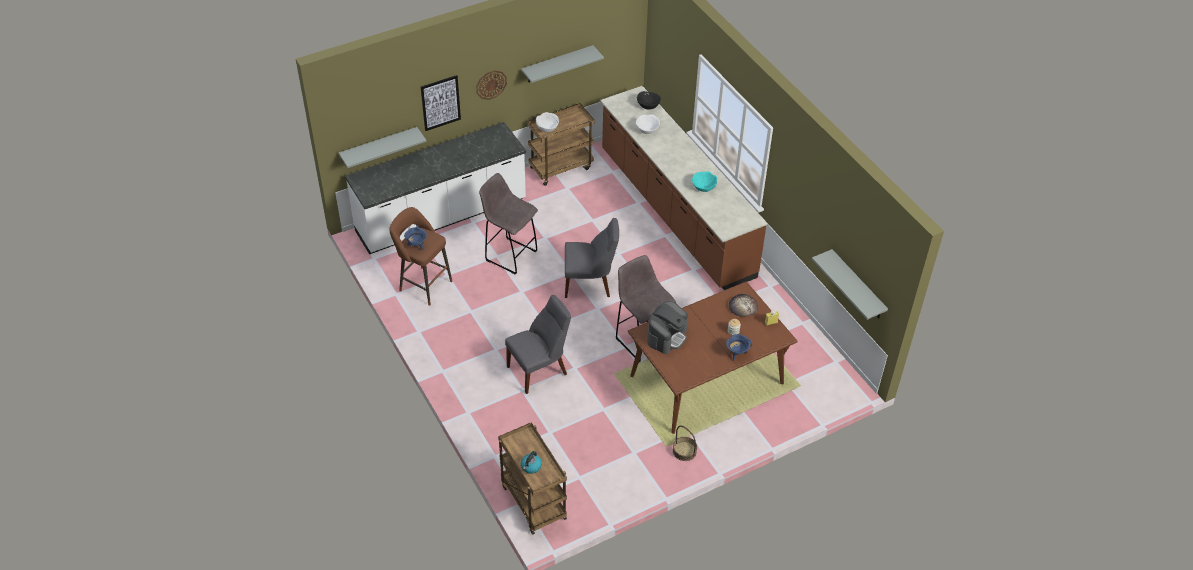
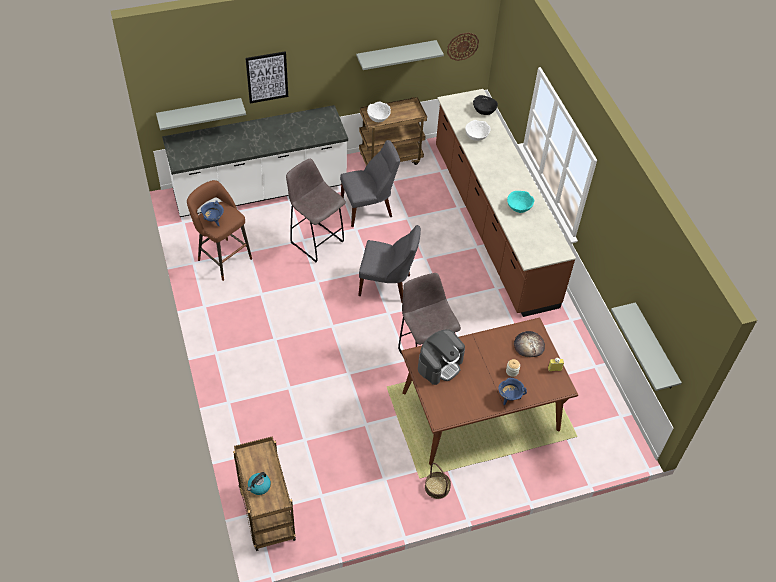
camera: 10 degrees right, 5 degrees up
wall clock [476,71,507,100] -> wall clock moved to [447,32,479,61]
grey chair [505,295,571,394] -> grey chair moved to [340,140,400,227]

